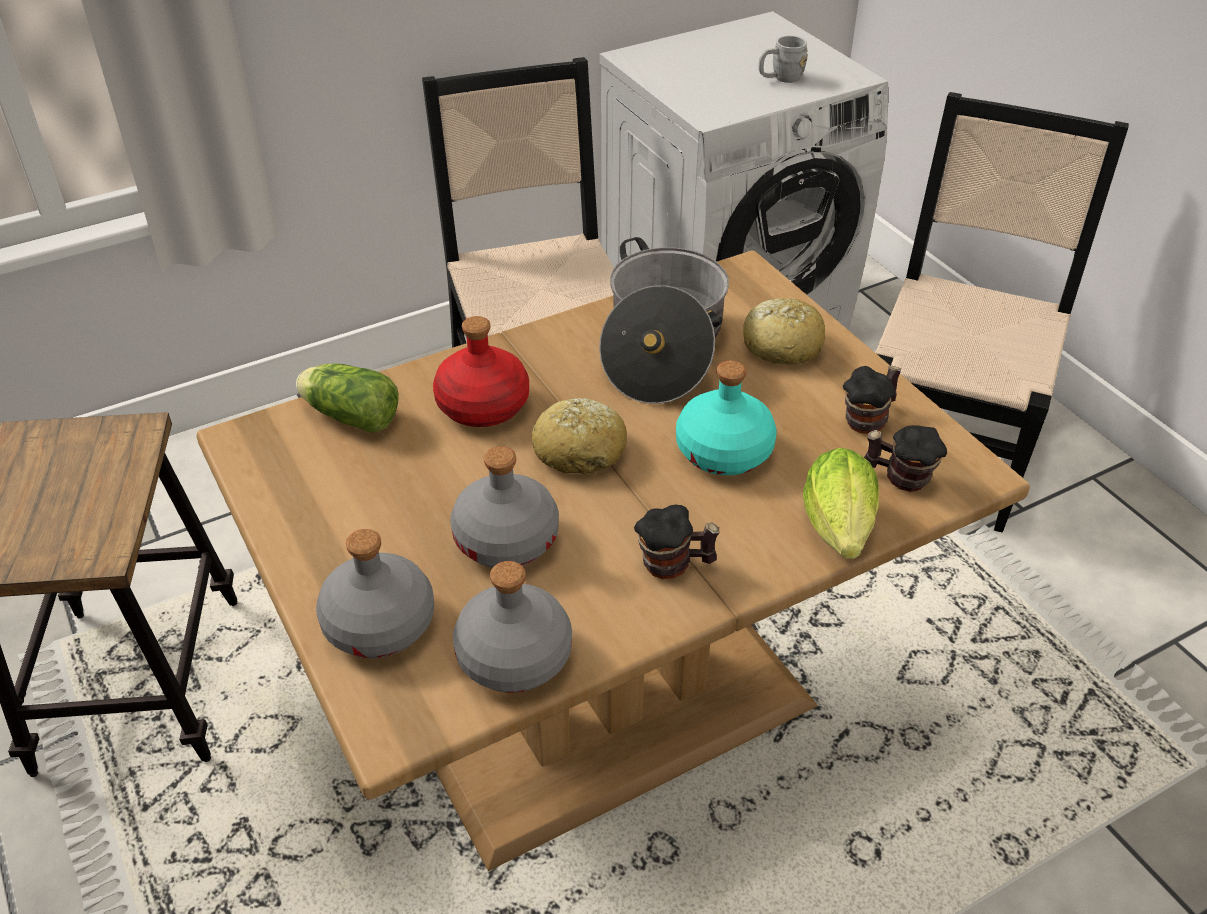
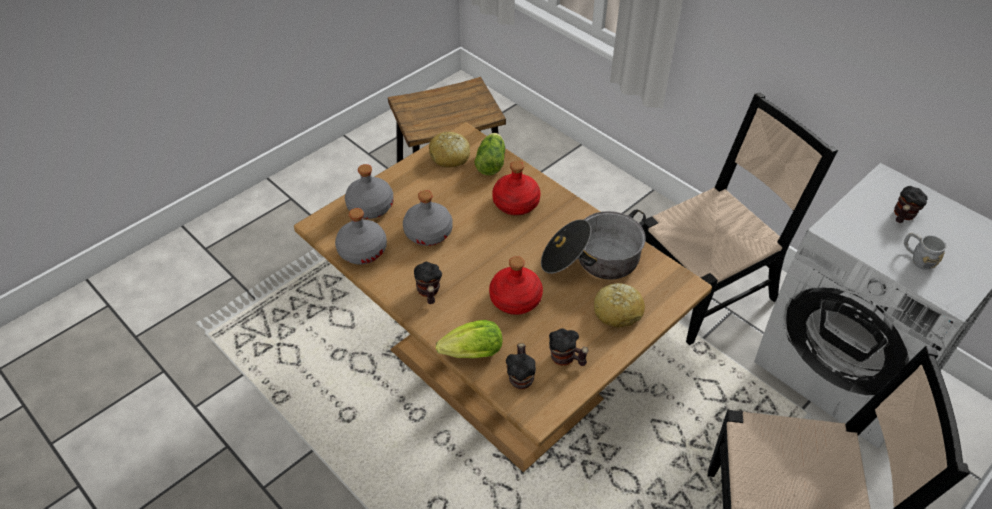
camera: 75 degrees right, 5 degrees up
bread [532,398,627,474] -> bread moved to [429,132,470,168]
turquoise bottle [676,361,777,475] -> red bottle [489,256,543,315]
none -> mug [894,186,928,223]

